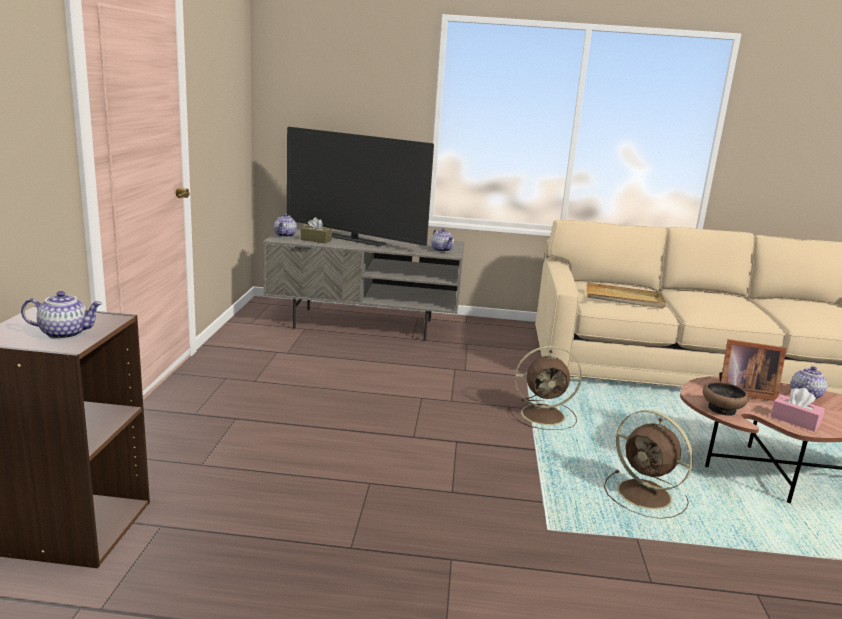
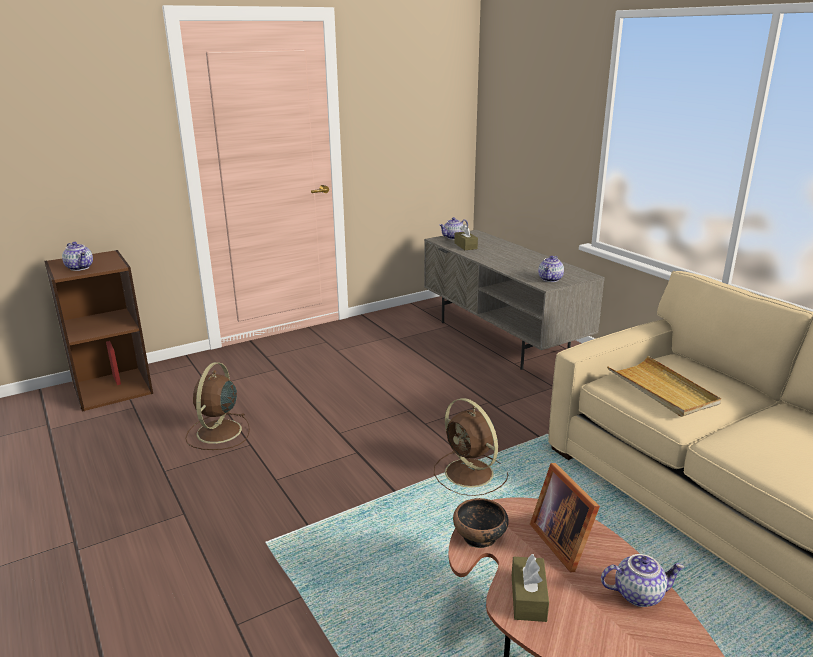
camera: 55 degrees right, 5 degrees up
television [287,127,434,246] -> none
brown fan [604,410,693,519] -> brown fan moved to [185,362,250,450]
pink tissue box [770,388,825,432] -> brown tissue box [512,554,549,622]

